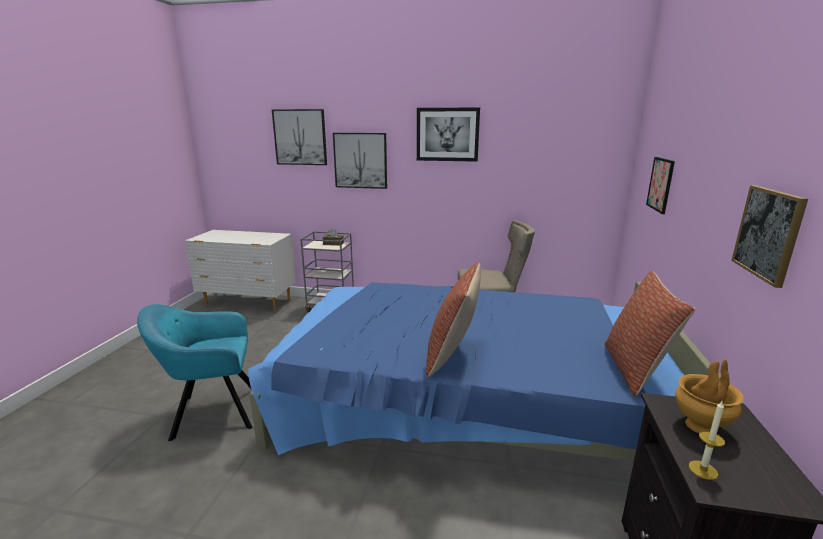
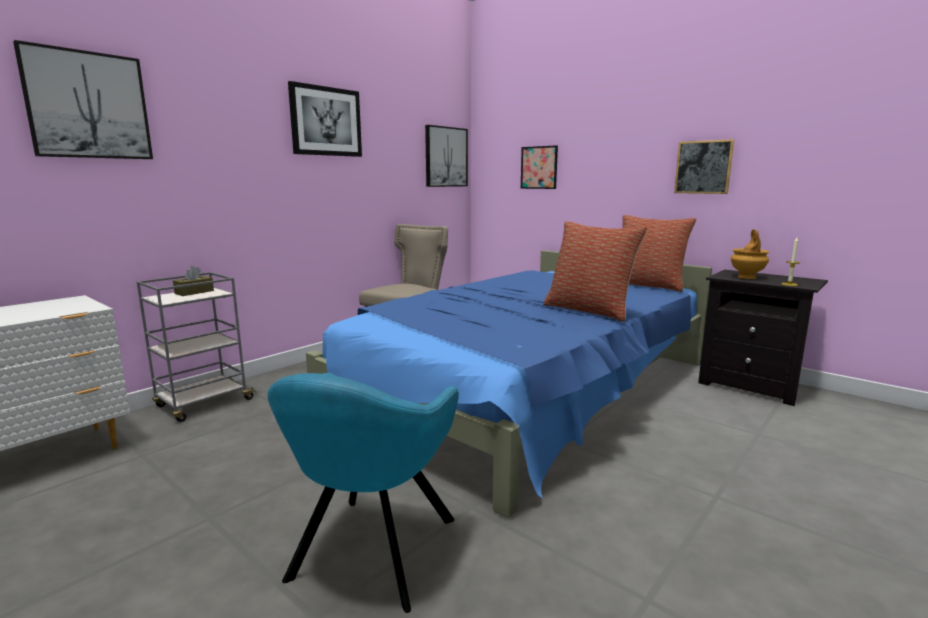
camera: 60 degrees left, 5 degrees down
picture [333,133,387,189] -> picture moved to [425,125,468,187]

